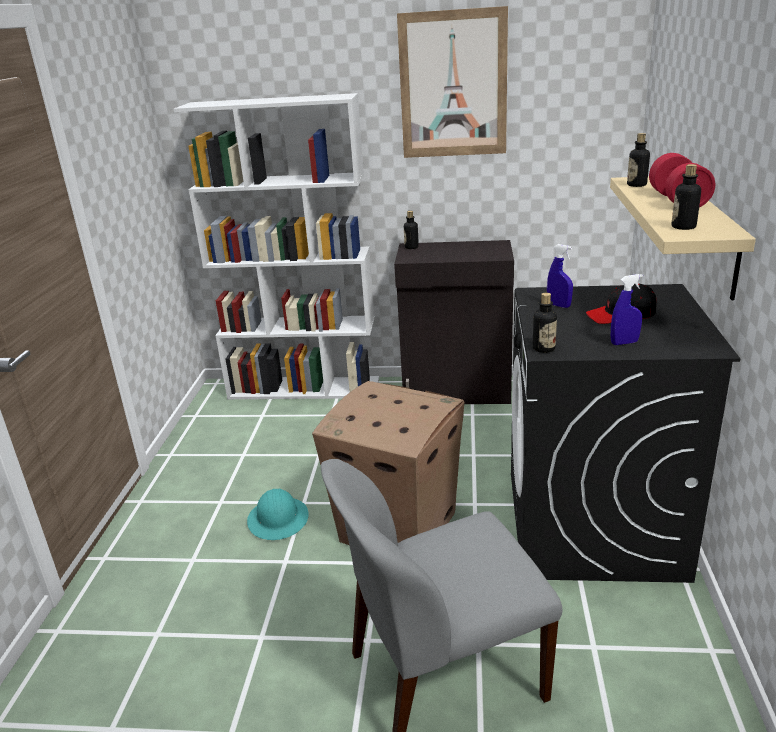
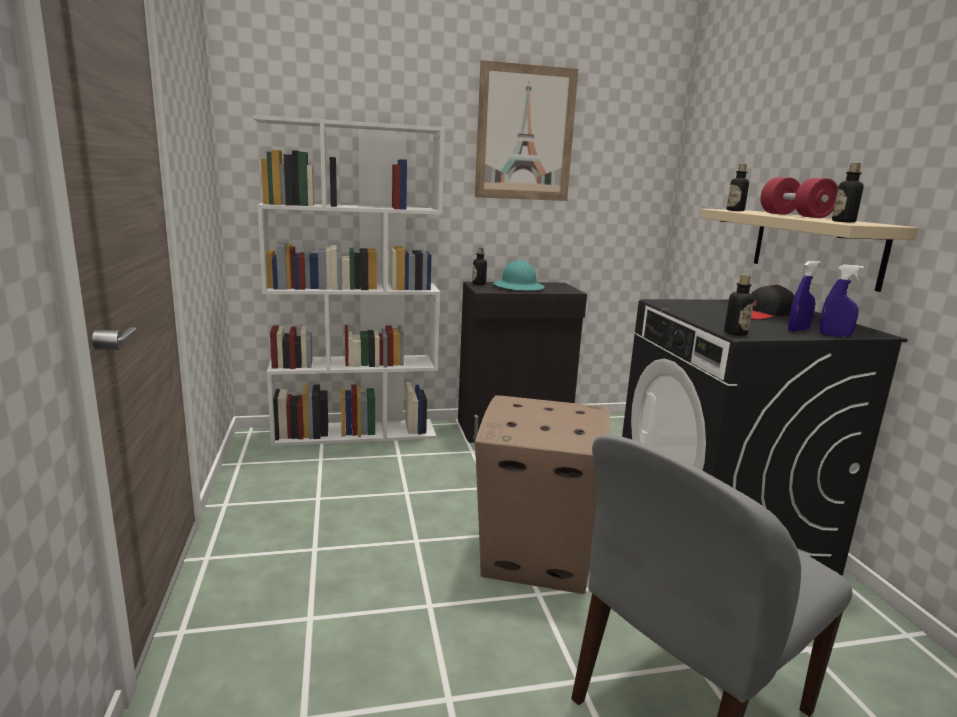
camera: 20 degrees left, 10 degrees down
turquoise hard hat [247,489,309,540] -> turquoise hard hat moved to [493,260,545,290]
blue spray bottle [547,244,573,308] -> blue spray bottle moved to [820,264,864,337]

